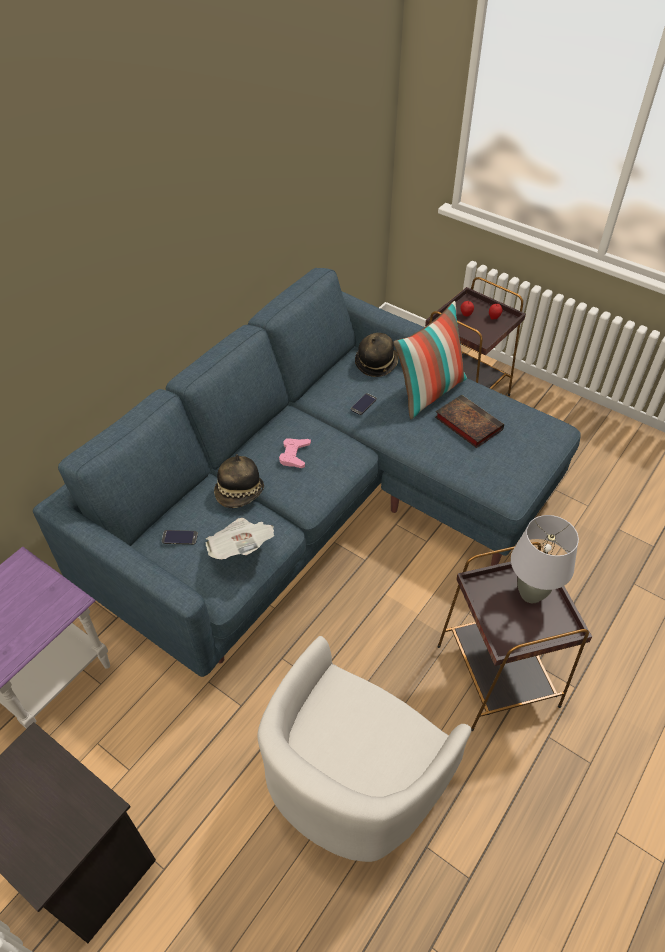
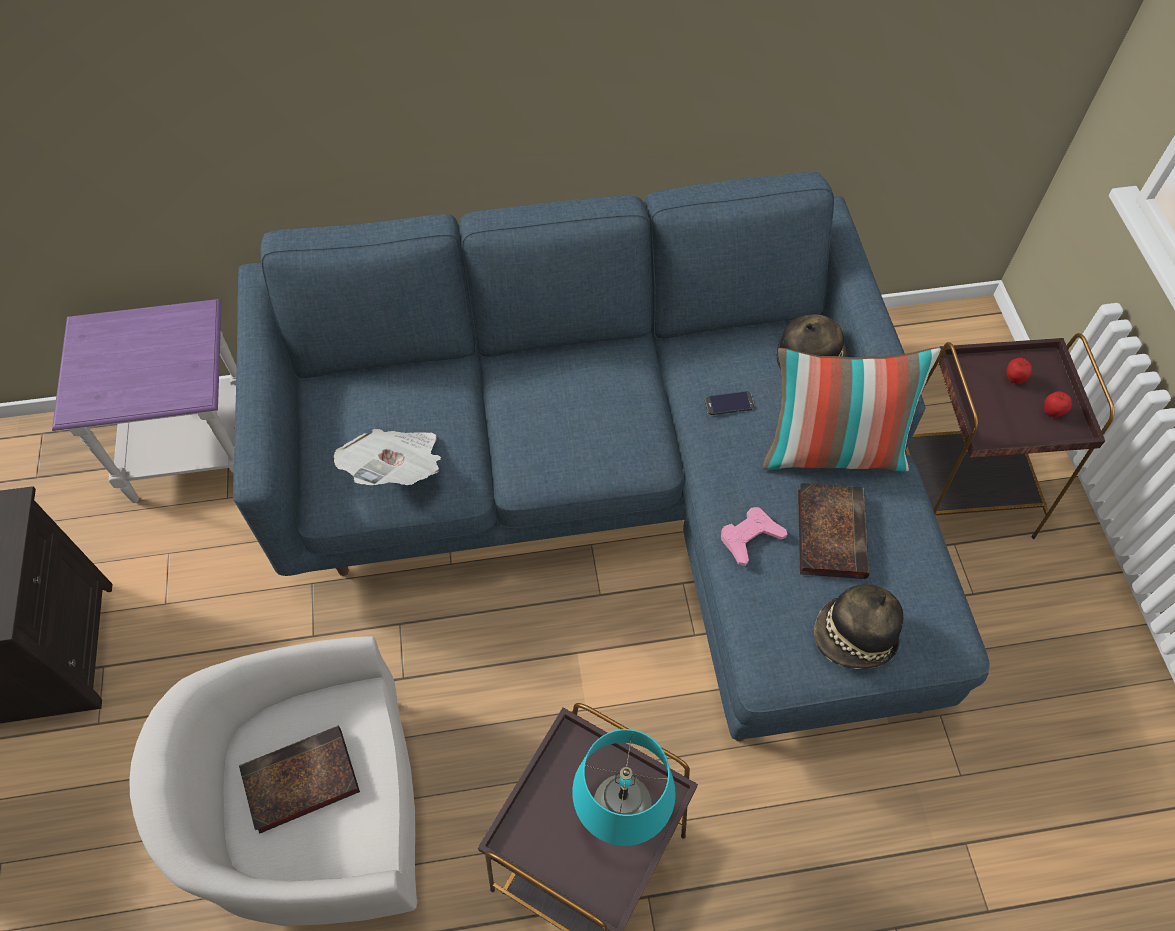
camera: 45 degrees right, 10 degrees up
phone [162,530,198,545] -> none
hat [214,454,264,508] -> hat moved to [814,584,903,669]
pink game controller [279,438,311,468] -> pink game controller moved to [721,507,787,567]
grey table lamp [511,515,579,603] -> turquoise table lamp [572,729,676,846]
none -> book [239,726,360,834]

